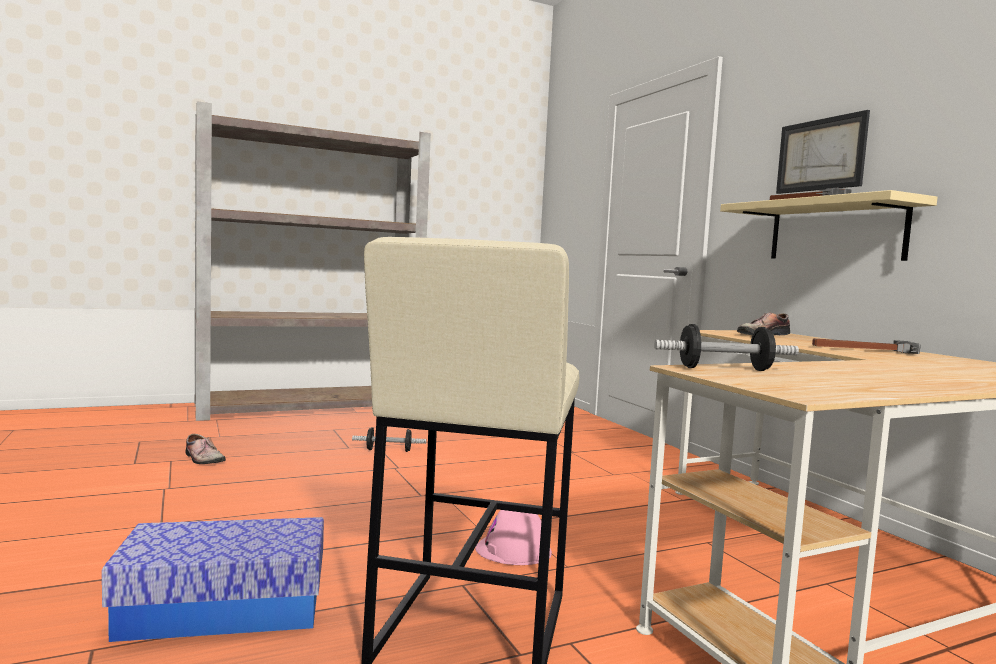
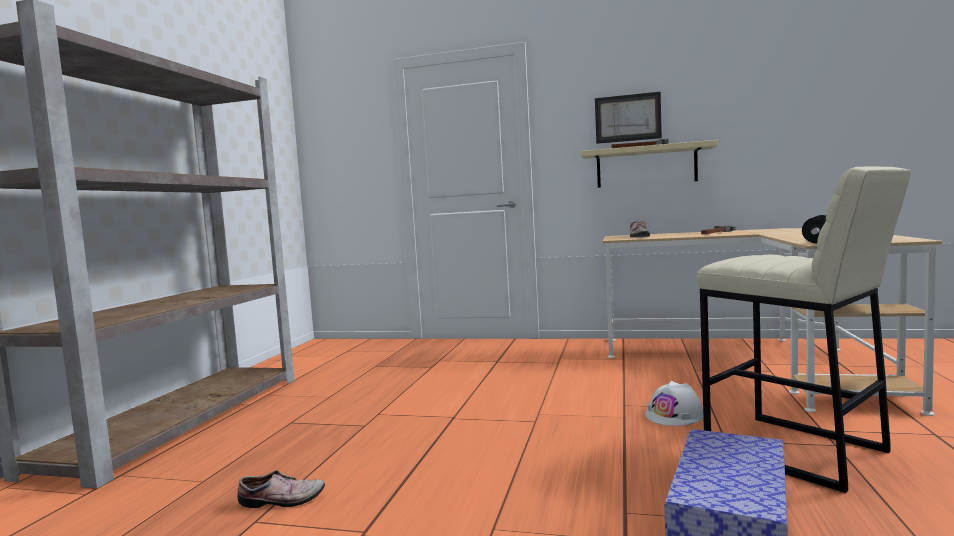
camera: 50 degrees left, 0 degrees up
dumbbell [352,427,426,452] -> none
pink hard hat [475,510,552,565] -> white hard hat [645,381,703,426]

